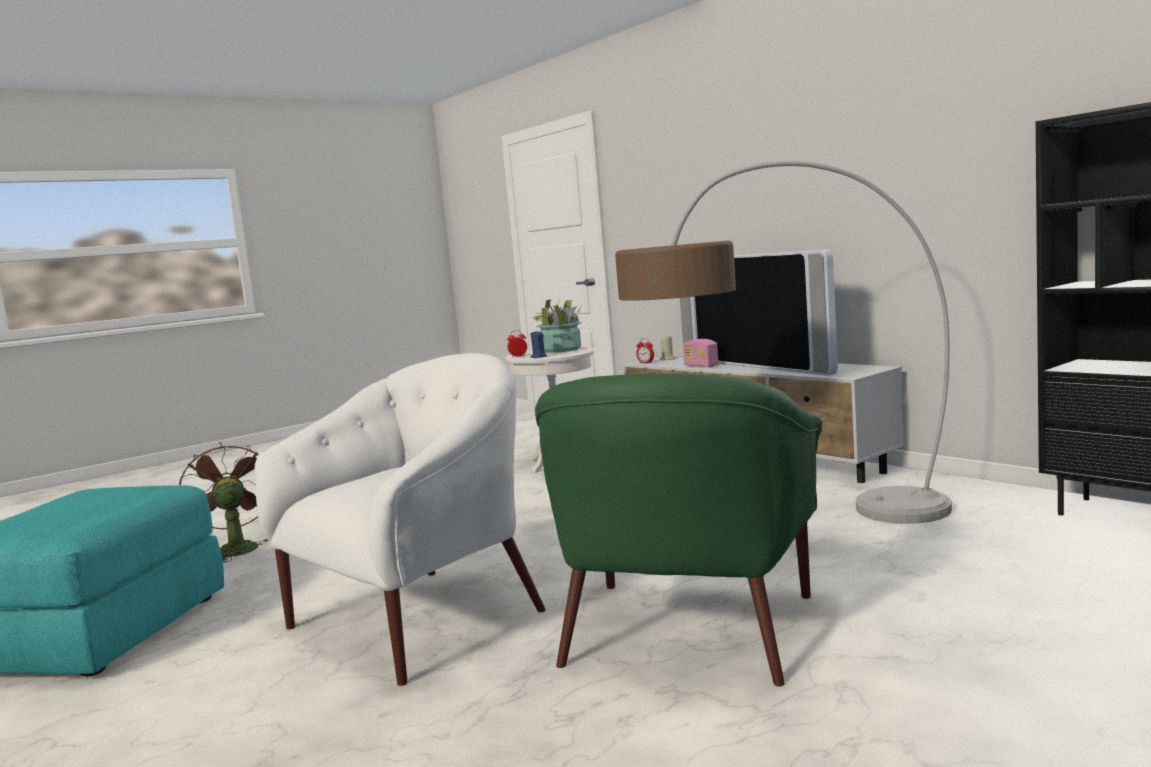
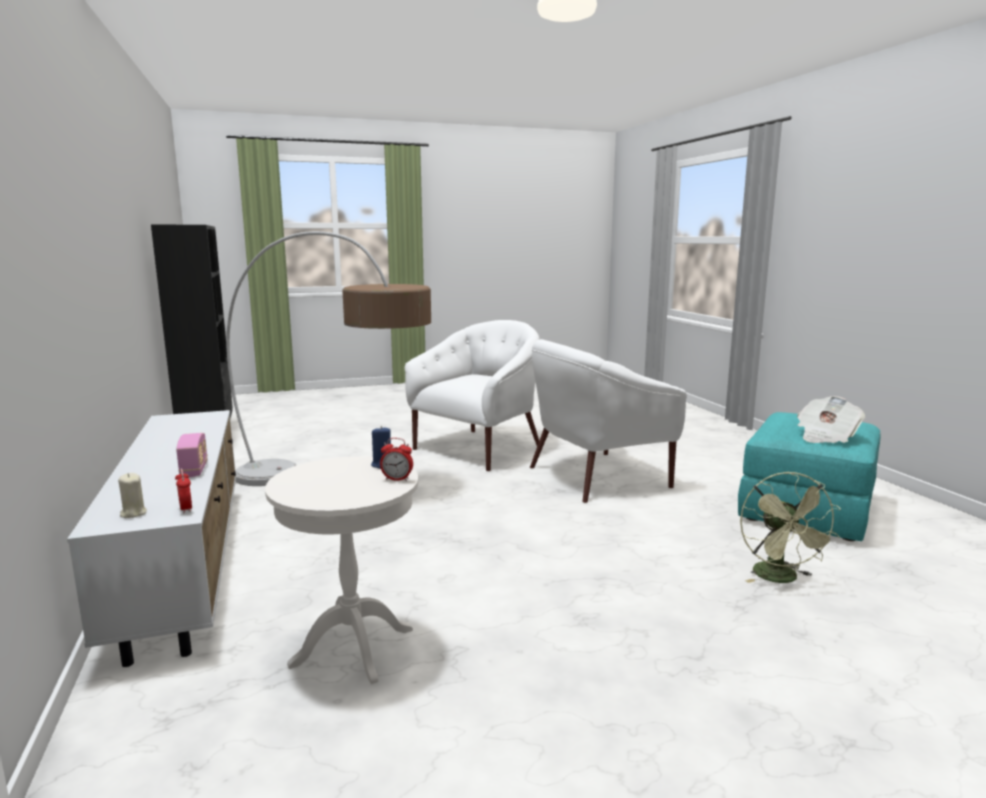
camera: 160 degrees left, 5 degrees up
brown fan [179,442,268,562] -> green fan [740,472,841,583]
potted plant [530,299,581,353] -> none
green armchair [535,373,822,686] -> white armchair [405,320,540,471]
television [679,249,838,376] -> none
none -> newspaper [797,396,865,443]

